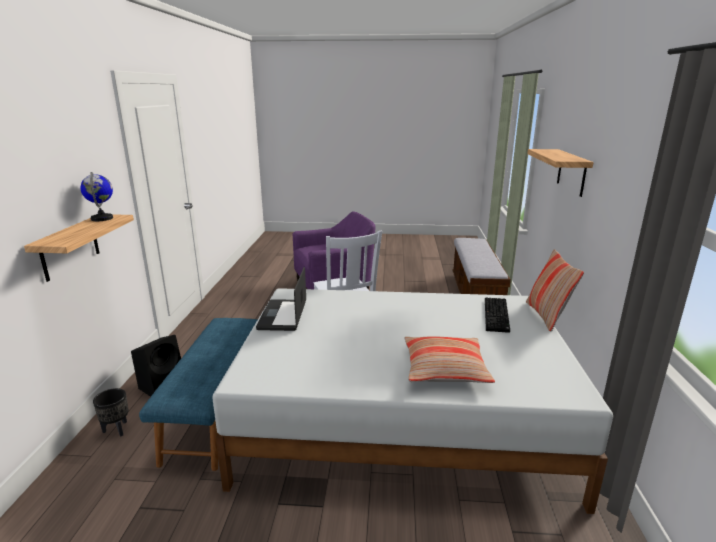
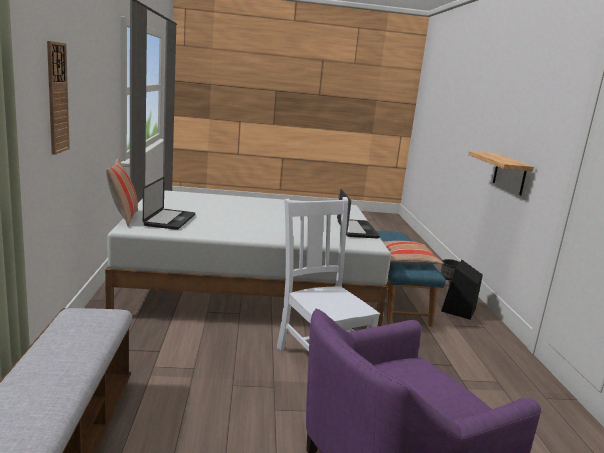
camera: 170 degrees right, 5 degrees down
globe [80,172,113,221] -> none
pillow [404,336,495,383] -> pillow moved to [383,241,444,265]
keyboard [485,298,510,333] -> laptop [143,177,195,230]
shelf [527,149,594,197] -> wall clock [47,41,70,155]

